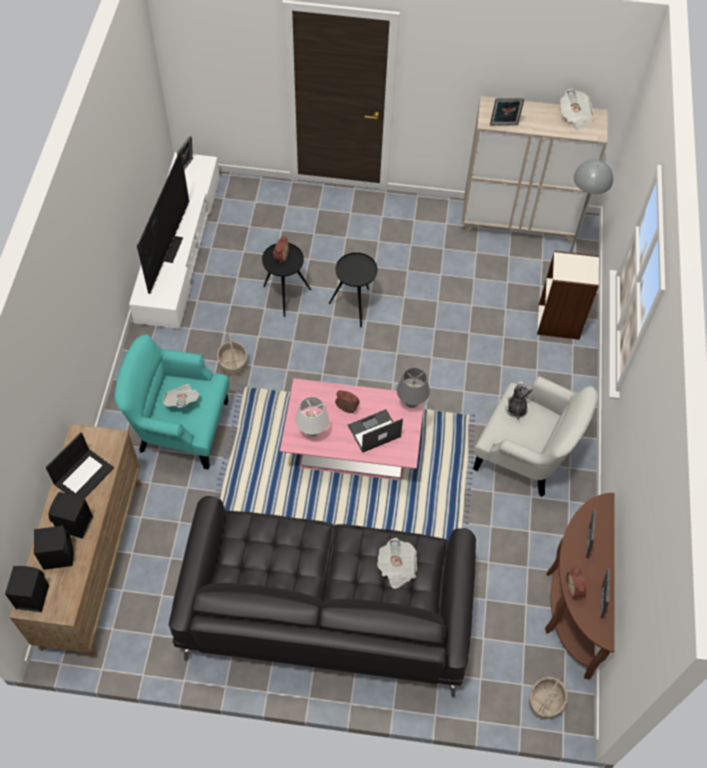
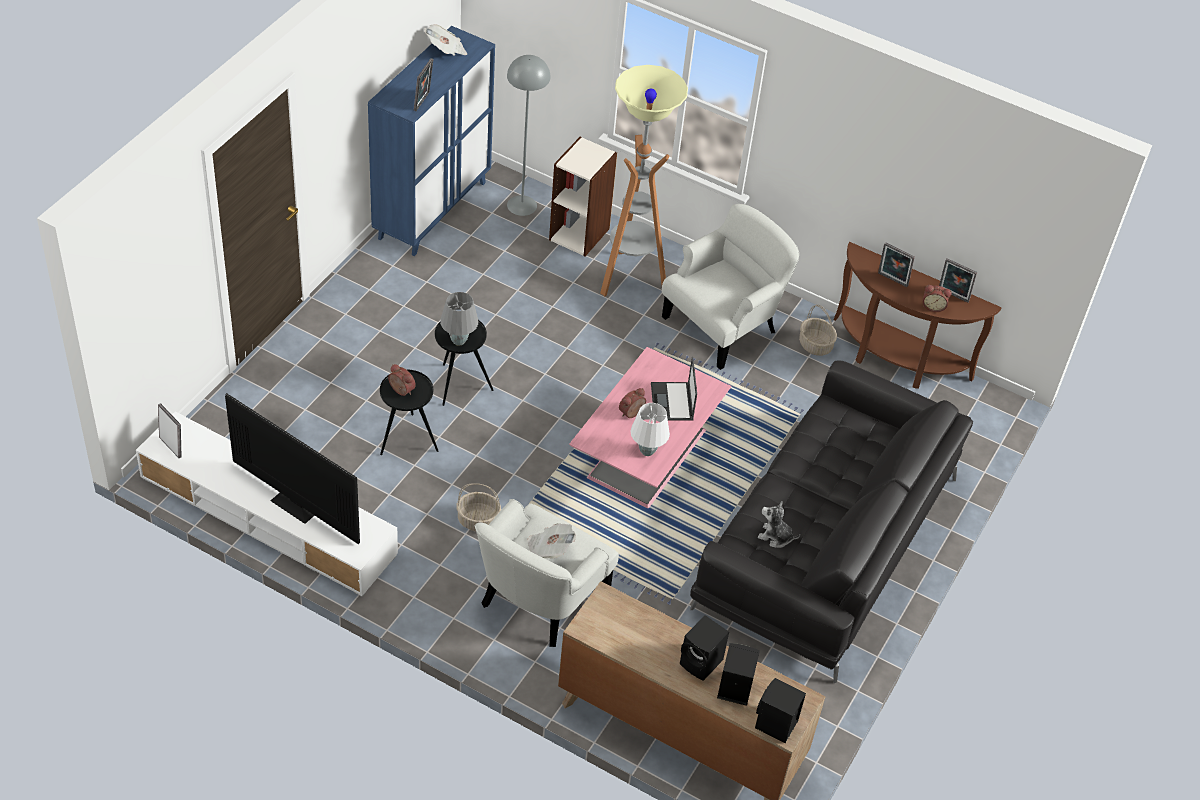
camera: 70 degrees left, 10 degrees down
laptop [45,433,114,499] -> none
turquoise armchair [114,334,229,470] -> white armchair [475,499,619,647]
newspaper [377,538,417,589] -> none
grey table lamp [397,368,430,408] -> grey table lamp moved to [440,292,478,346]
beige cabinet [462,96,608,244] -> blue cabinet [368,26,495,256]
plush toy [505,381,533,419] -> plush toy moved to [758,501,800,548]
basket [529,677,568,719] -> basket moved to [799,305,837,356]
none -> floor lamp [600,65,688,296]

